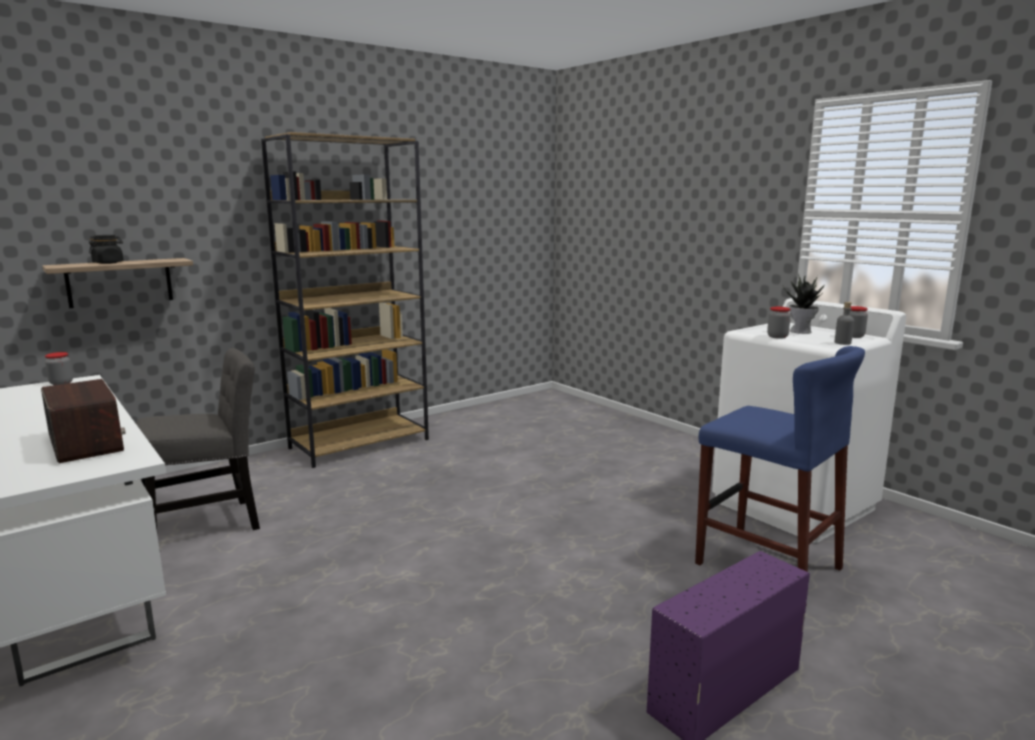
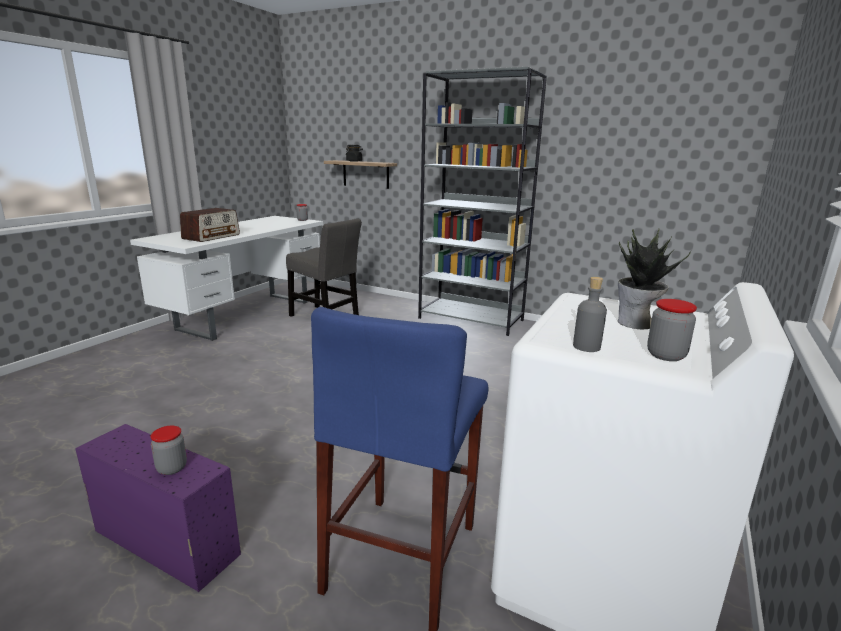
camera: 65 degrees right, 5 degrees up
brown bookcase [261,132,429,468] -> grey bookcase [418,67,547,336]
jar [767,307,791,339] -> jar moved to [150,426,187,475]

